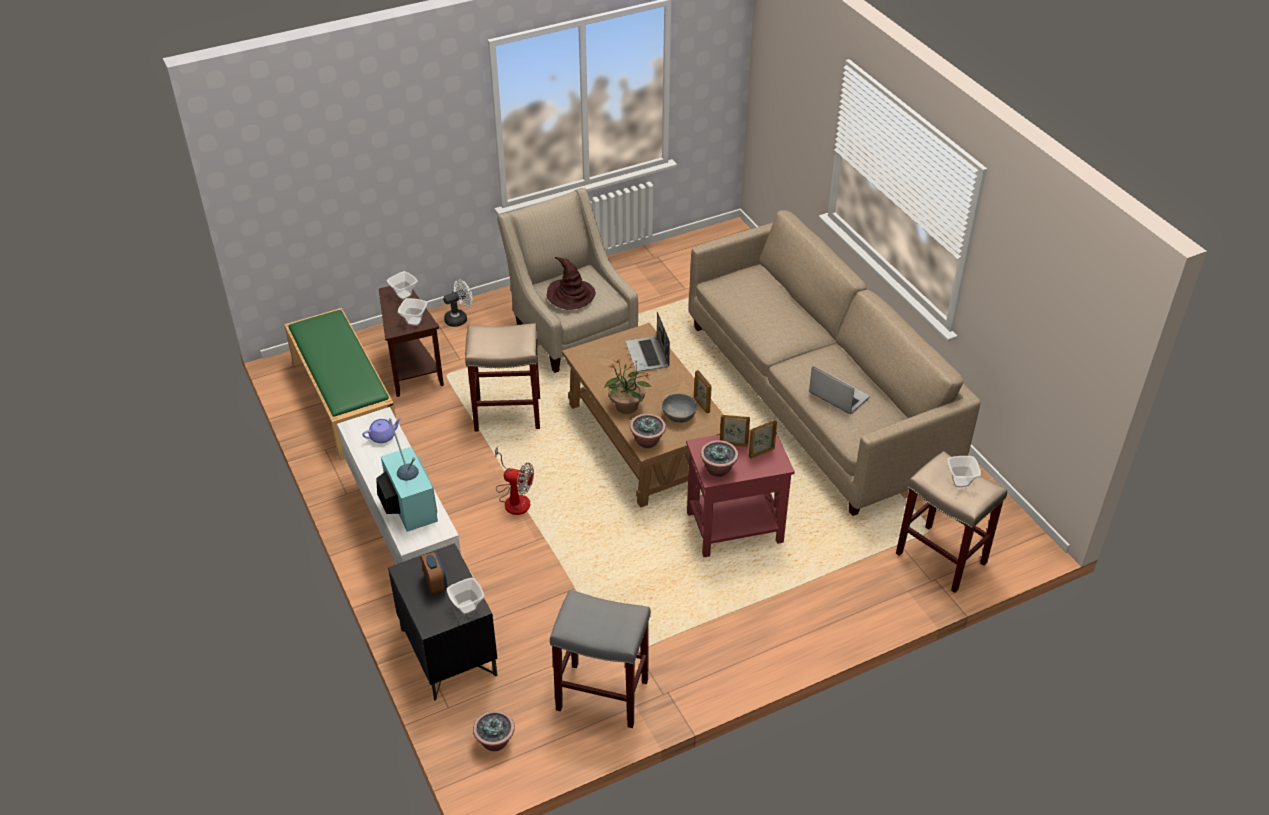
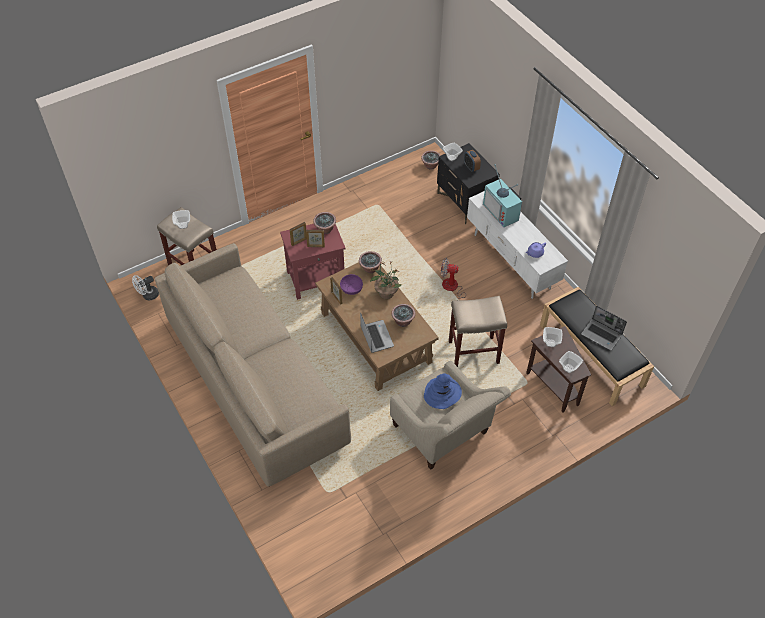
camera: 175 degrees right, 10 degrees up
green bench [284,308,396,461] -> black bench [540,287,654,406]
white fan [443,280,473,327] -> white fan moved to [132,275,159,300]
brown hat [546,257,596,310] -> blue hat [424,373,462,409]
grey stool [550,590,651,728] -> none
grey bowl [662,394,697,423] -> purple bowl [340,274,363,295]
laptop [809,366,870,414] -> laptop moved to [581,305,627,351]
none -> potted plant [391,304,415,327]

